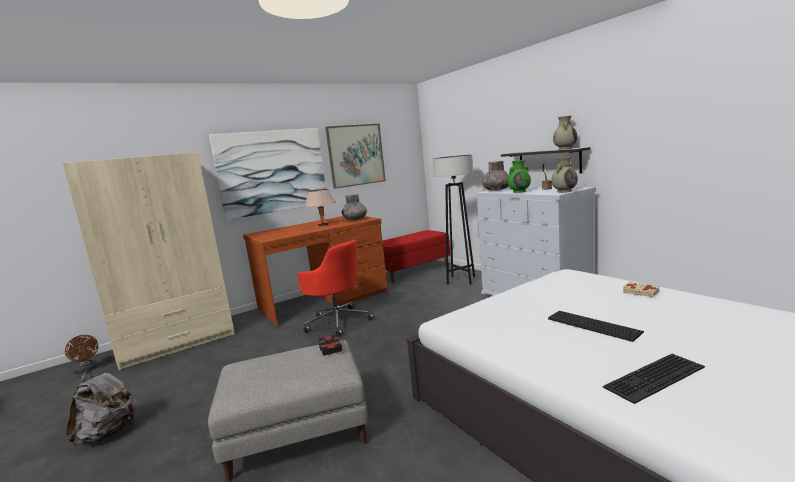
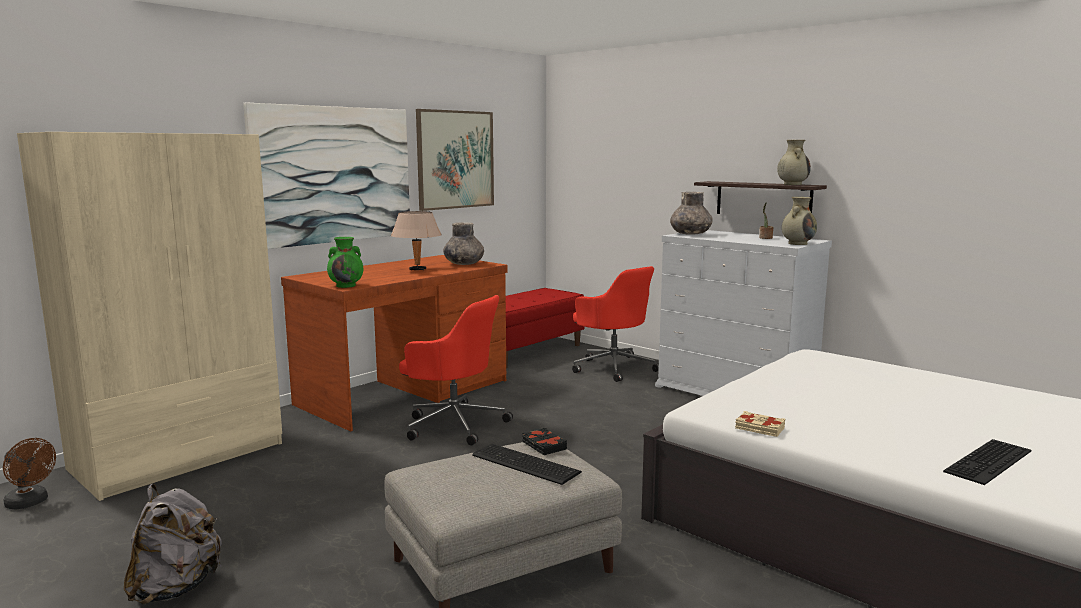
camera: 15 degrees left, 0 degrees up
grey floor lamp [433,155,475,285] -> red office chair [572,266,659,382]
green vase [507,160,531,193] -> green vase moved to [327,237,363,288]
keyboard [548,311,644,342] -> keyboard moved to [472,444,582,485]
beige book [623,281,659,297] -> beige book moved to [735,411,785,437]

